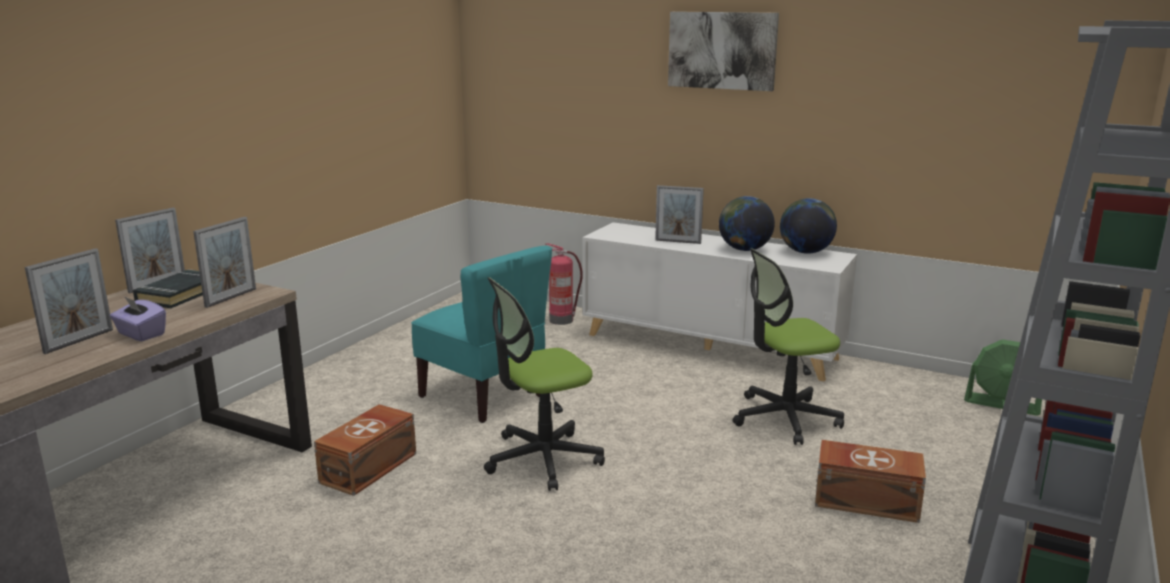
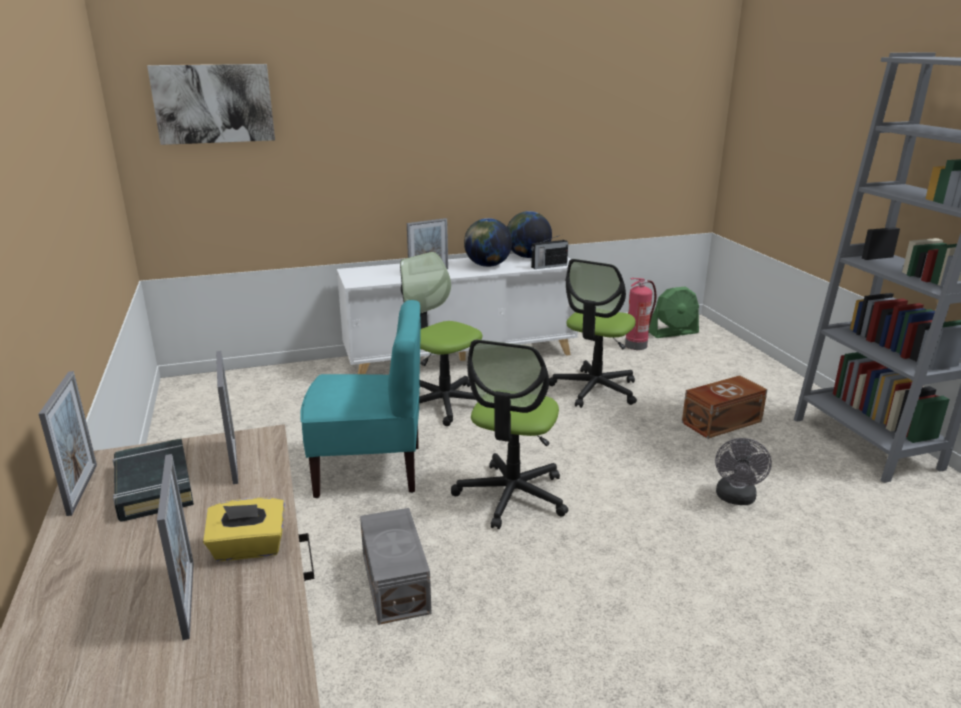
camera: 45 degrees left, 5 degrees up
purple tissue box [110,296,166,341] -> yellow tissue box [203,498,285,561]
brown storage box [314,404,416,496] -> grey storage box [360,508,432,625]
fire extinguisher [545,243,583,325] -> fire extinguisher moved to [625,278,656,350]
picture [668,12,779,91] -> picture moved to [147,64,275,145]
none -> office chair [400,252,482,426]
none -> radio [531,234,568,269]
none -> grey fan [715,438,772,505]

